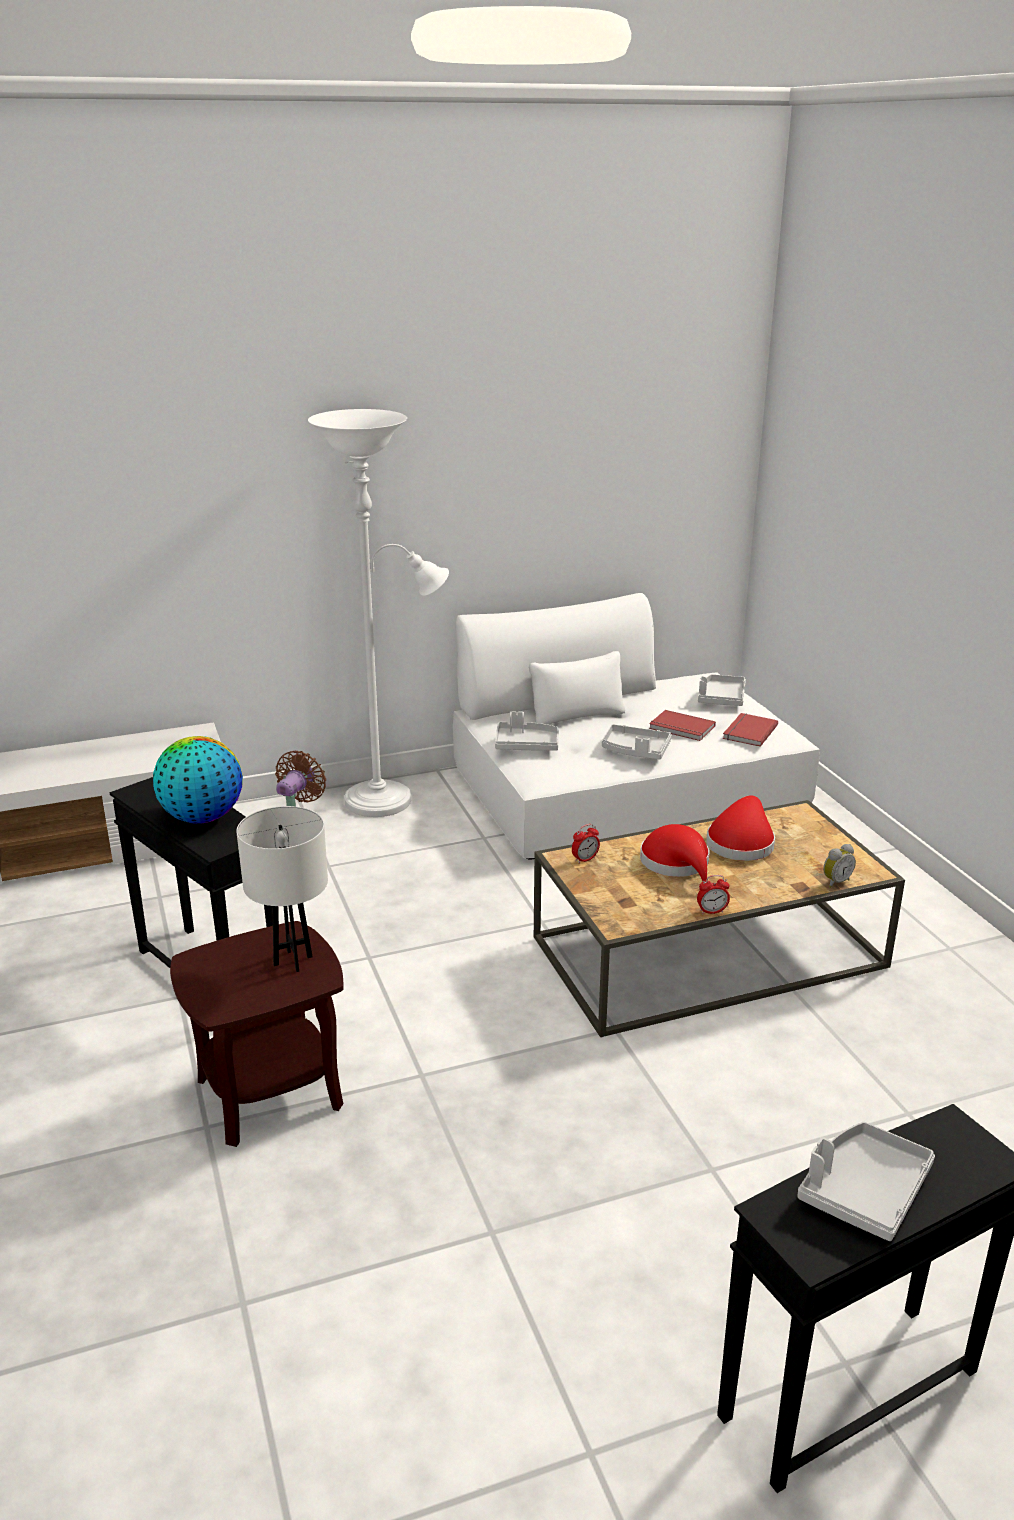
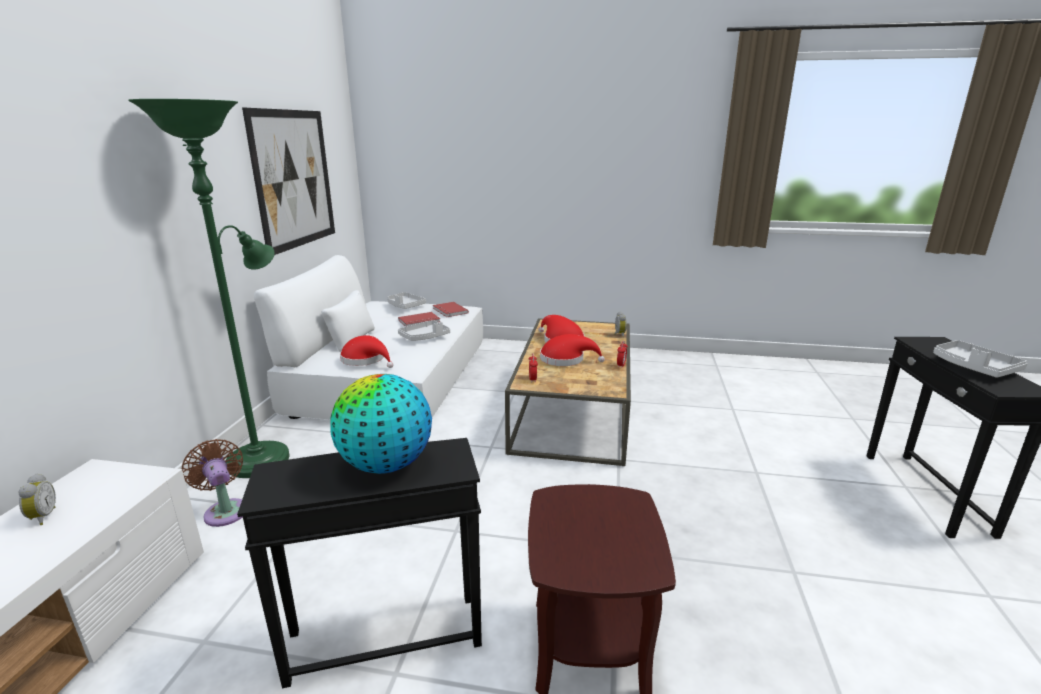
camera: 60 degrees left, 5 degrees down
white table lamp [236,806,328,972] -> none
white floor lamp [308,409,449,817] -> green floor lamp [128,99,289,478]
grey tray [495,712,559,751] -> red hat [340,335,394,368]
none -> alarm clock [19,474,56,525]
none -> picture [242,108,335,255]

